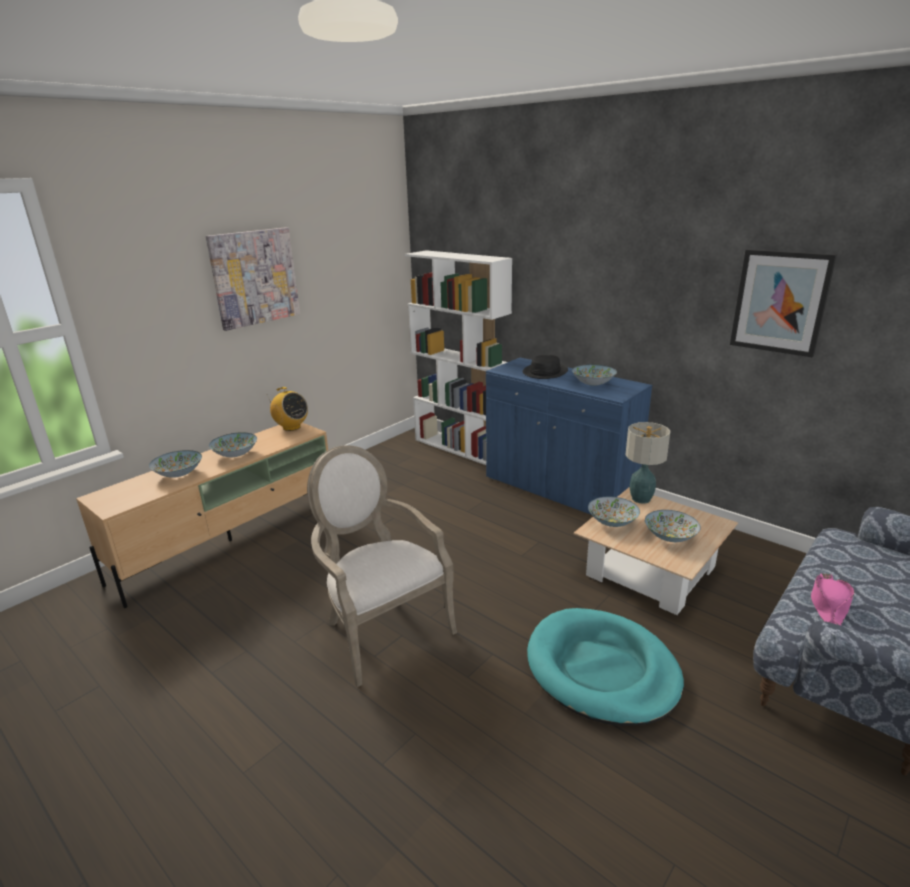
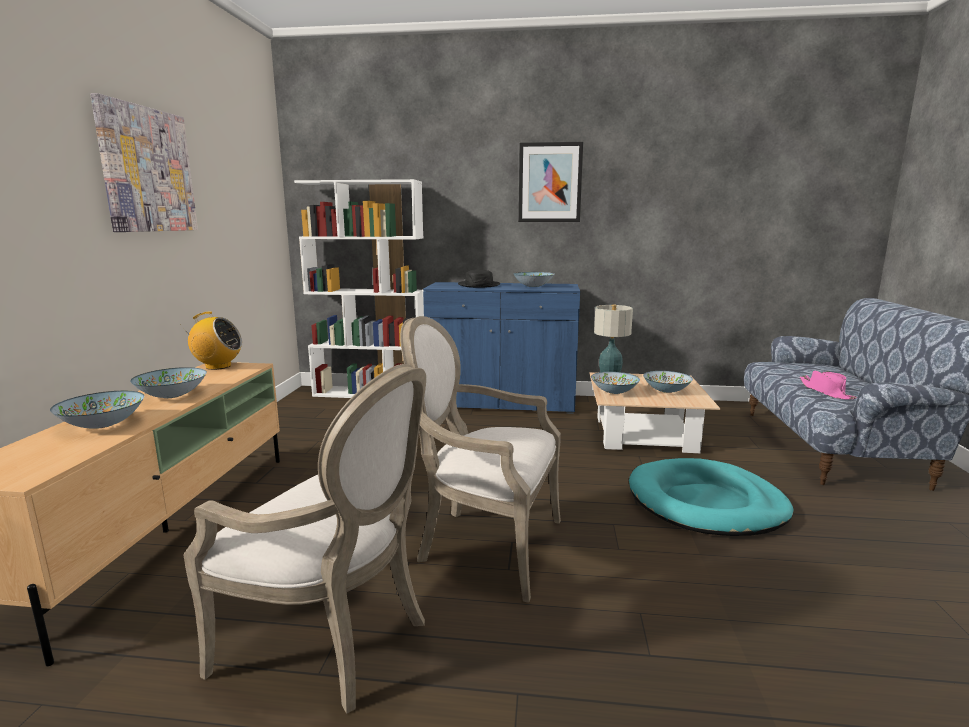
camera: 35 degrees left, 10 degrees down
picture [730,249,837,358] -> picture moved to [518,142,583,222]
none -> armchair [184,364,426,714]

